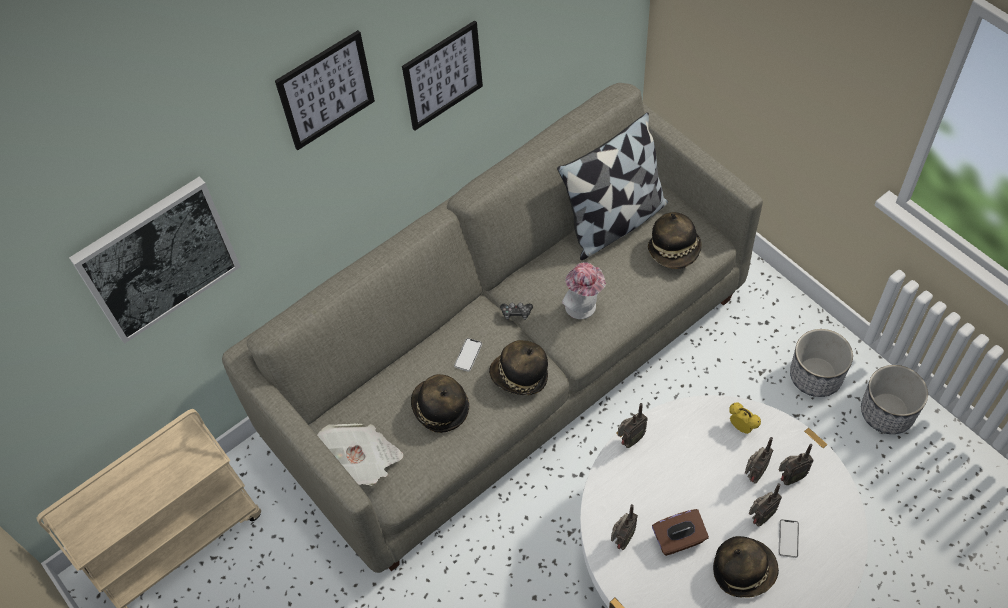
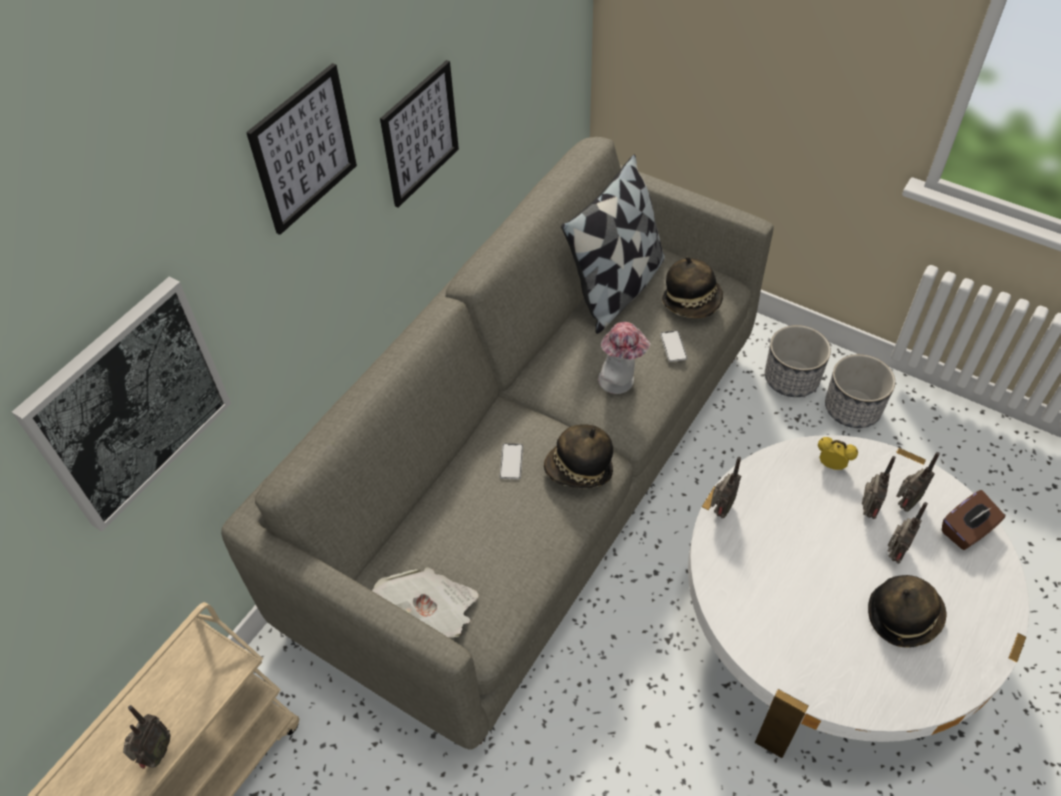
camera: 20 degrees left, 5 degrees down
hat [411,374,469,433] -> none
game controller [500,303,533,320] -> none
radio [611,504,638,550] -> radio moved to [123,705,171,769]
brown tissue box [652,509,709,556] -> brown tissue box moved to [942,490,1005,550]
phone [779,519,799,558] -> phone moved to [660,330,687,362]
planter [861,365,928,434] -> planter moved to [765,325,831,397]

